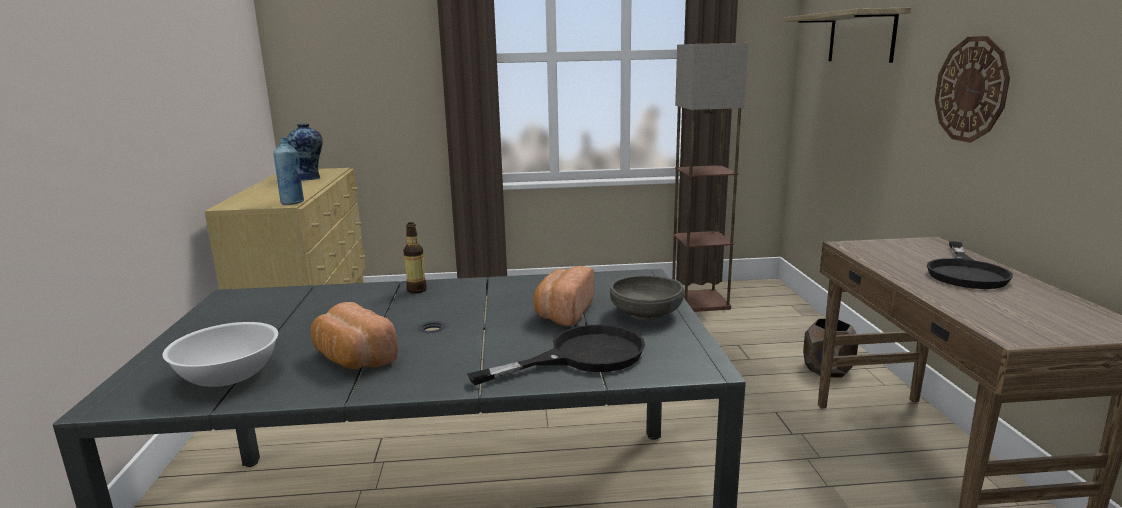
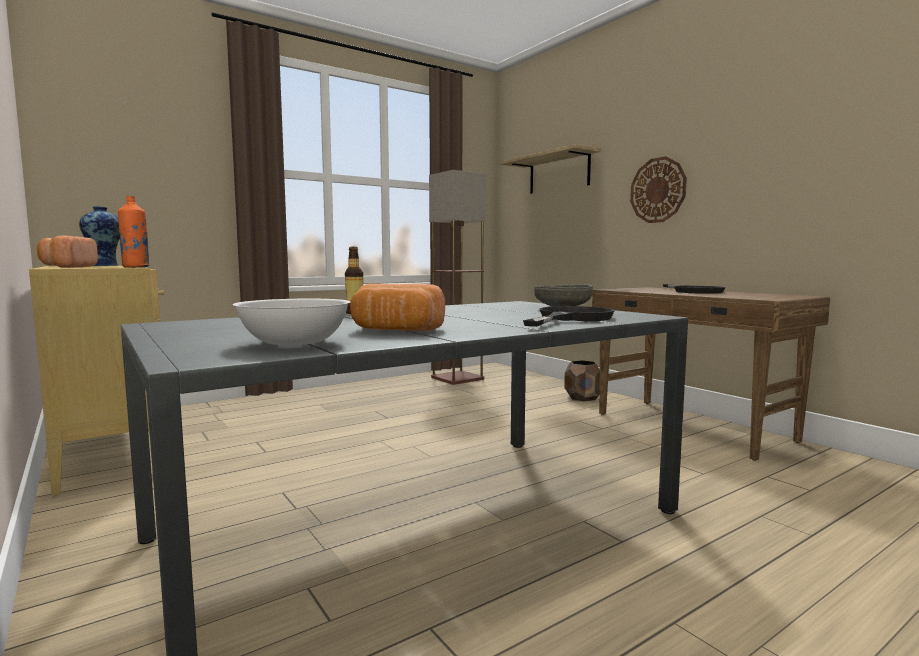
camera: 30 degrees left, 10 degrees down
blue bottle [273,137,304,205] -> orange bottle [118,196,149,267]
bread [533,266,595,326] -> bread moved to [37,236,98,268]

